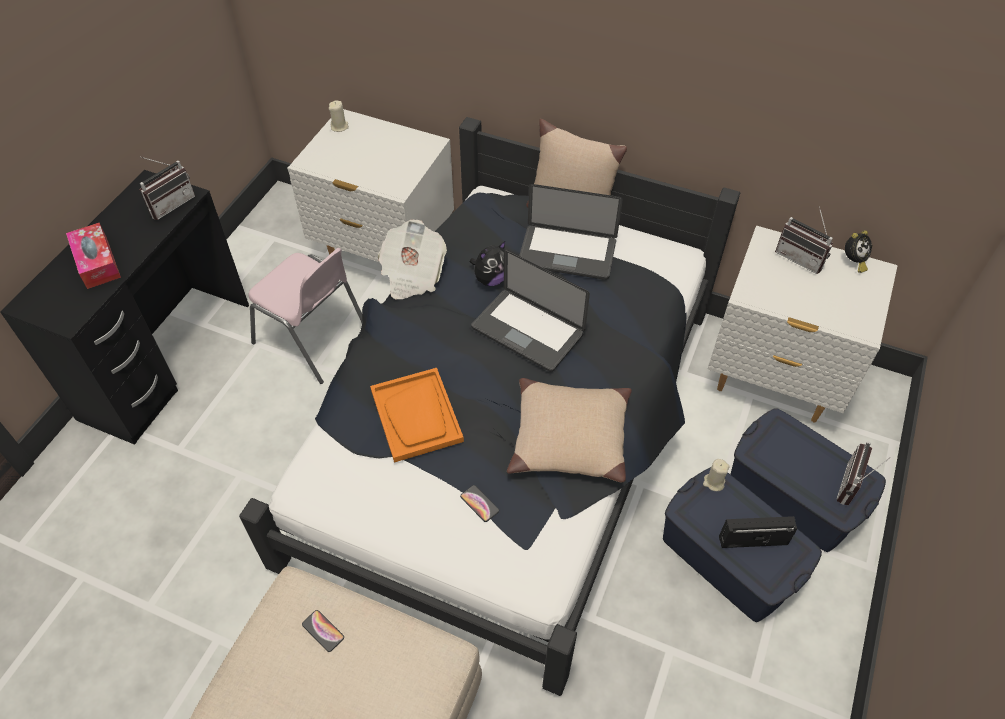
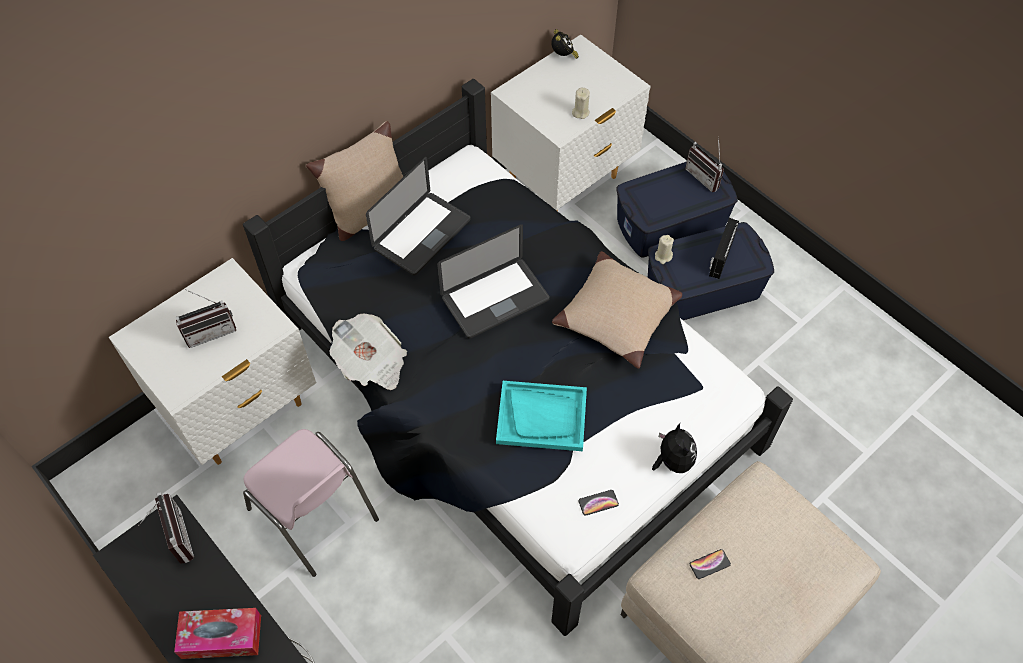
camera: 65 degrees left, 5 degrees up
pink chair [248,248,362,384] -> pink chair turned 75 degrees clockwise [243,429,379,577]
beige candle [329,100,349,132] -> beige candle moved to [572,88,590,119]
orange tray [370,368,464,463] -> turquoise tray [496,381,587,451]
phone [460,485,499,522] -> phone moved to [578,490,619,516]
plush toy [470,241,505,286] -> plush toy moved to [652,423,697,473]
radio [775,206,833,274] -> radio moved to [176,289,236,348]

